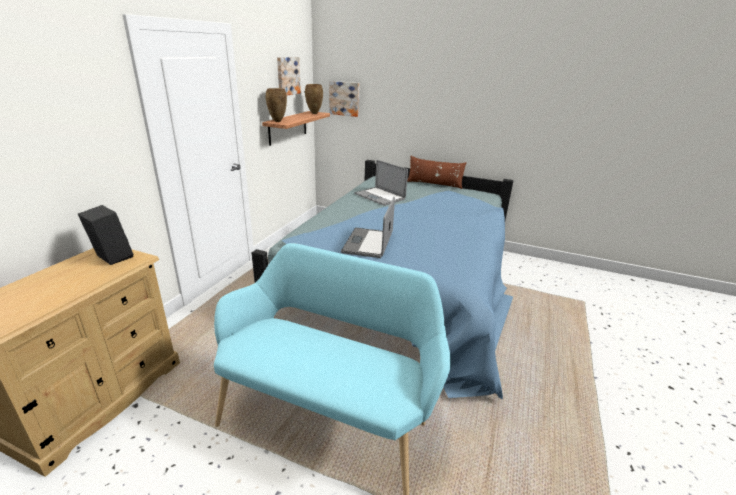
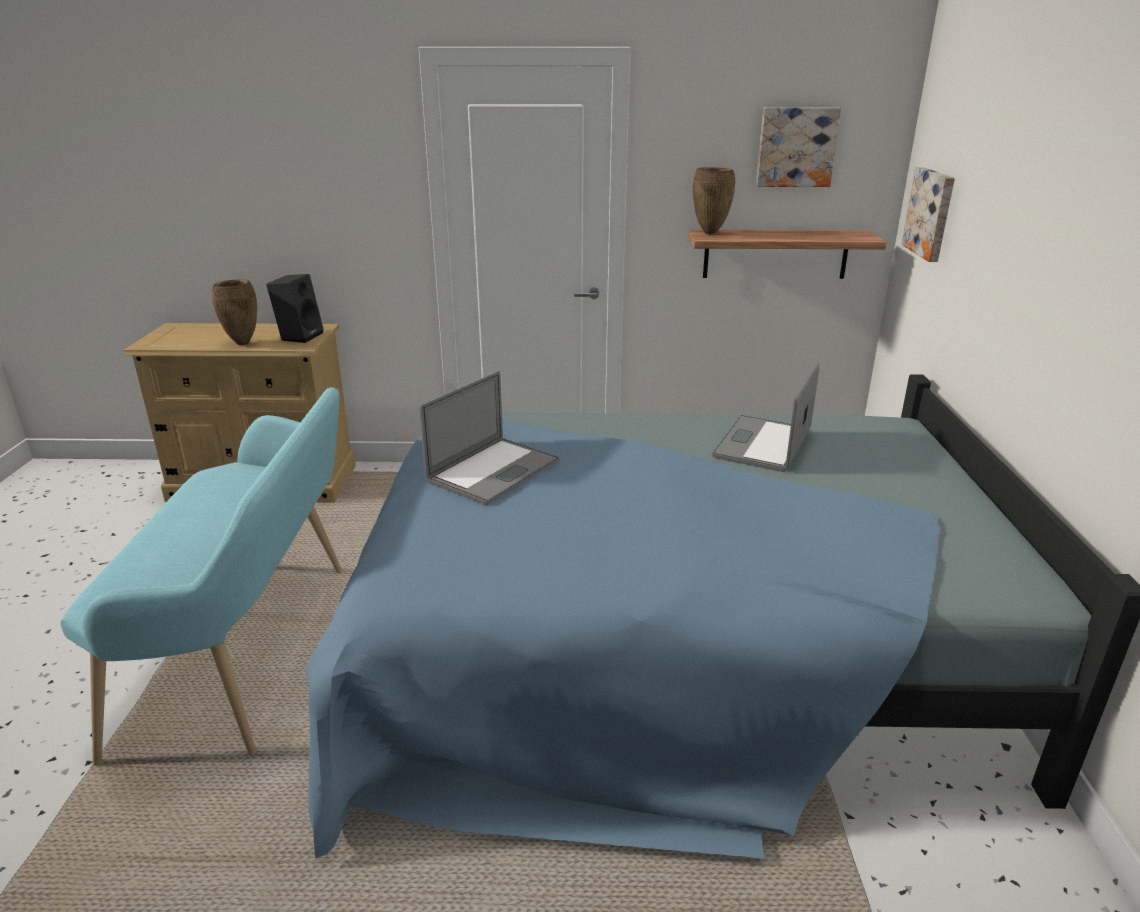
camera: 70 degrees right, 0 degrees up
brown vase [305,84,323,114] -> brown vase moved to [212,280,257,345]
laptop [341,197,395,258] -> laptop turned 135 degrees clockwise [419,371,560,505]
brown pillow [407,156,466,189] -> none

